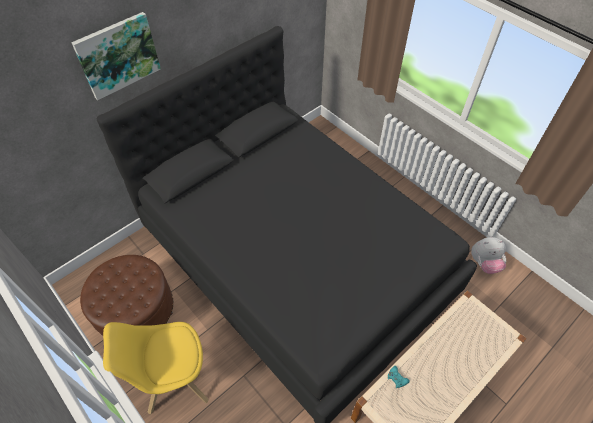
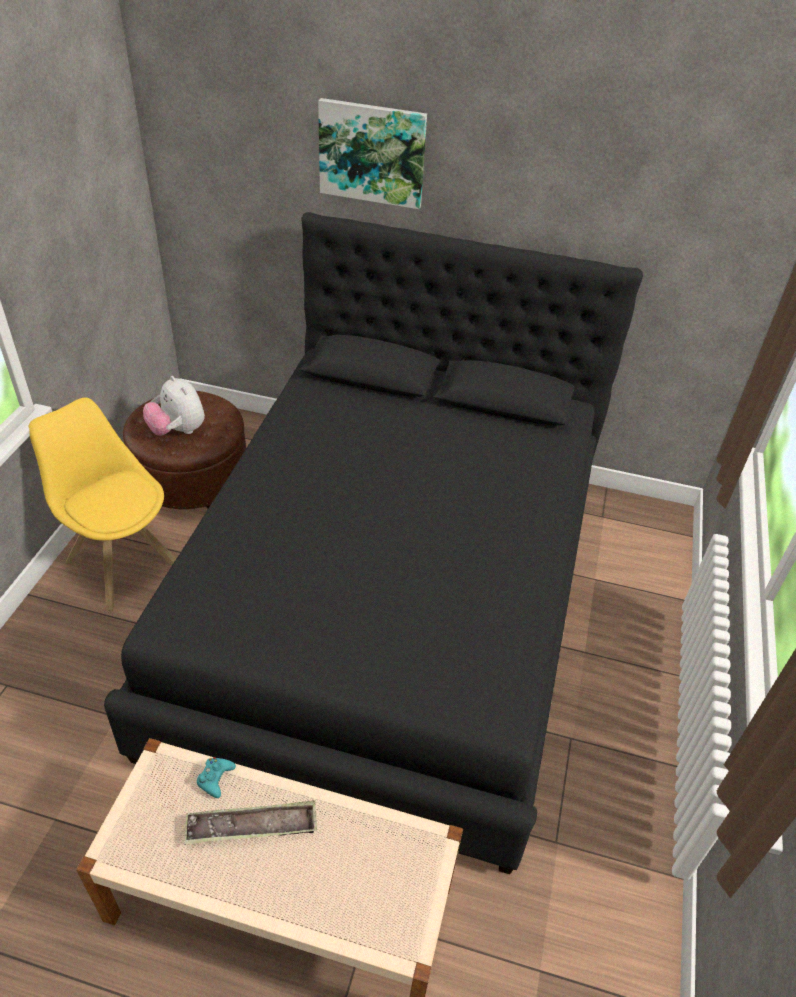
camera: 55 degrees right, 10 degrees down
plush toy [471,237,506,274] -> plush toy moved to [143,376,205,436]
none -> tray [185,800,317,845]

